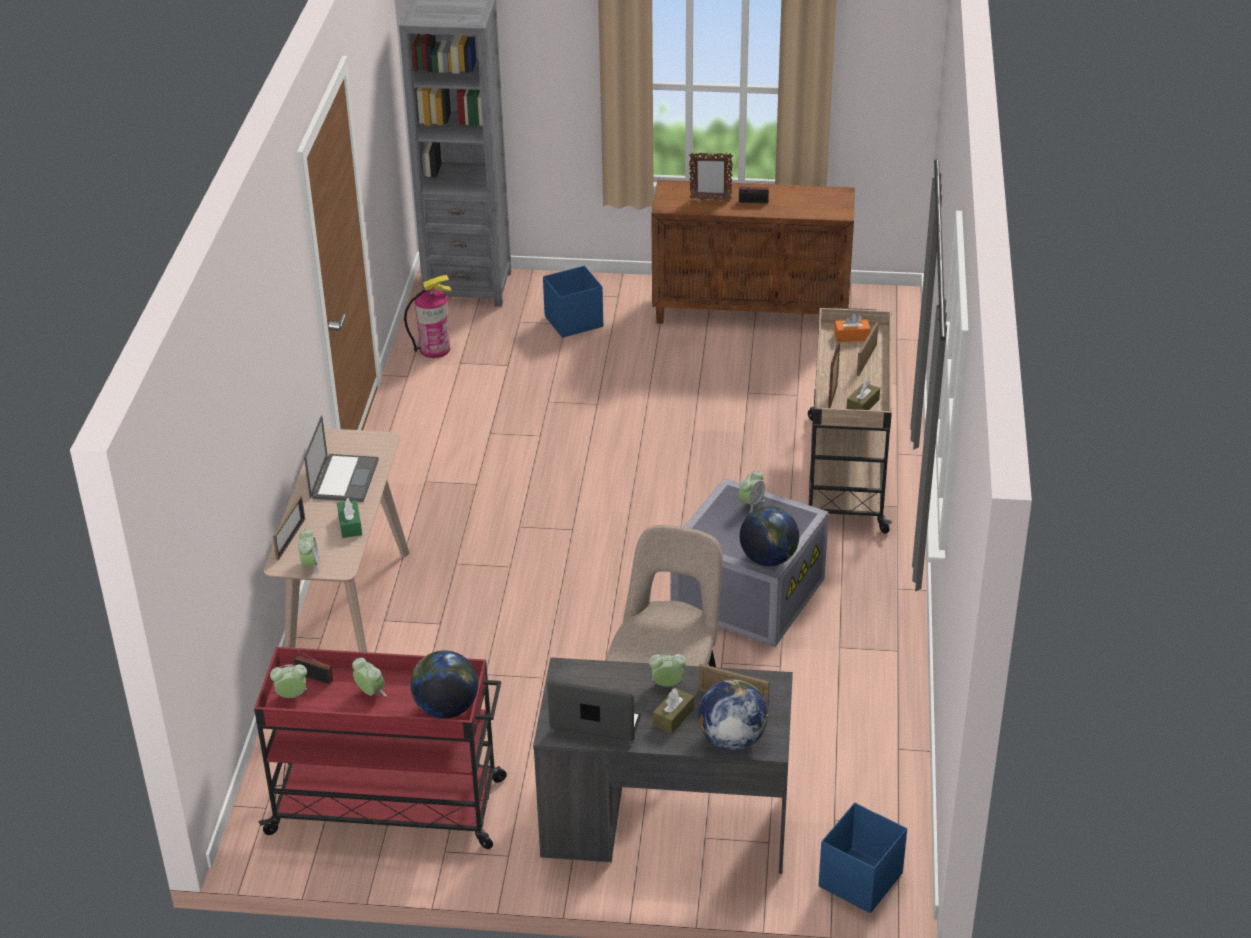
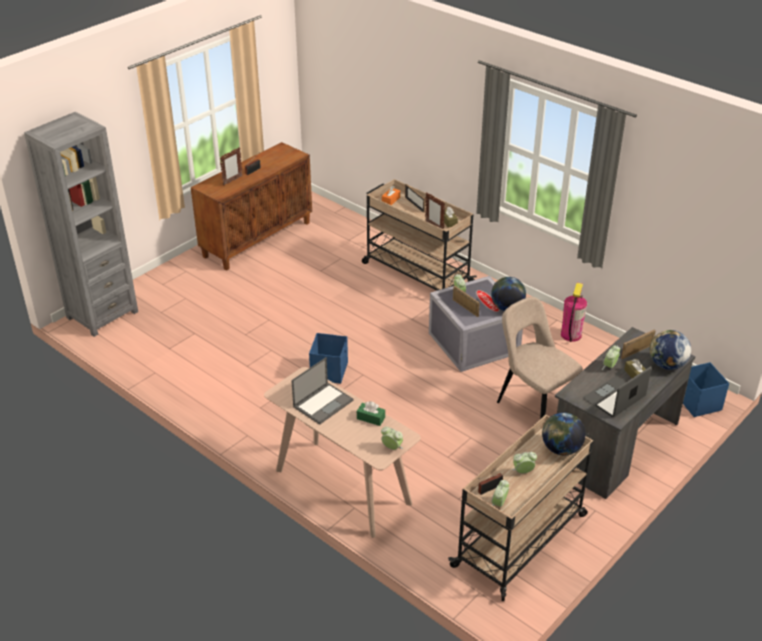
camera: 55 degrees left, 0 degrees up
red cart [254,647,507,849] -> beige cart [448,415,593,601]
picture frame [273,495,305,560] -> picture frame moved to [453,285,480,317]
laptop [304,415,379,502] -> laptop turned 90 degrees clockwise [291,357,354,425]
fire extinguisher [404,275,452,358] -> fire extinguisher moved to [561,283,587,342]
blue storage box [543,266,603,338] -> blue storage box moved to [309,333,348,384]

